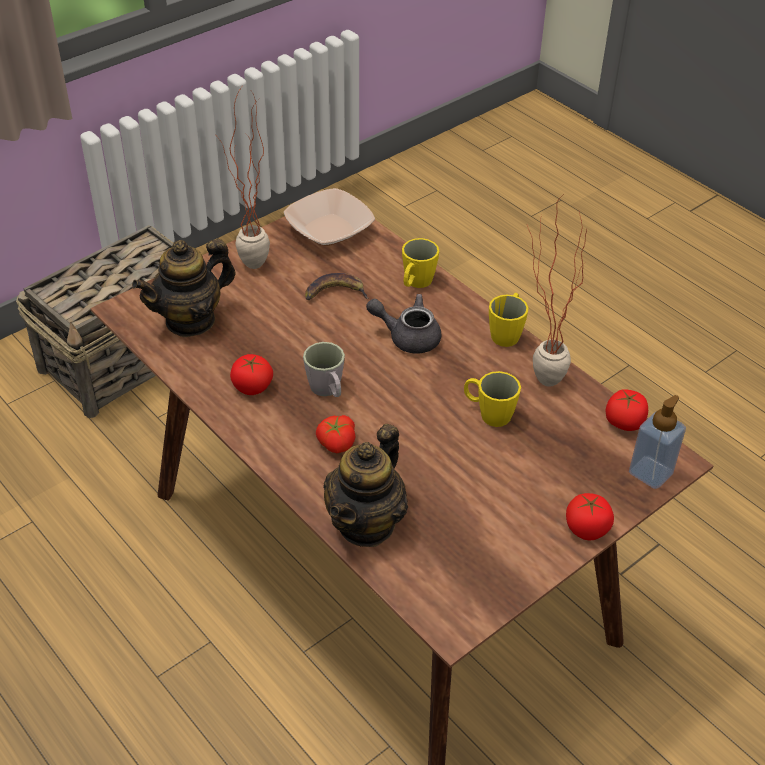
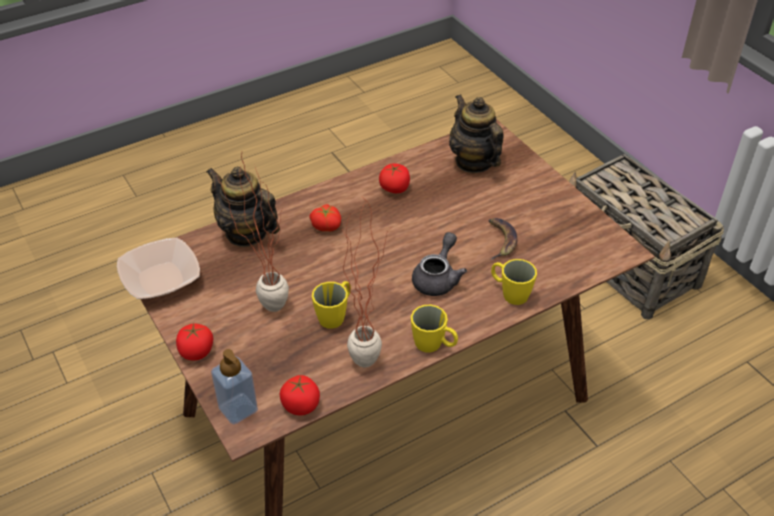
camera: 100 degrees right, 0 degrees up
potted plant [215,88,270,269] -> potted plant moved to [217,154,289,312]
bowl [284,188,375,246] -> bowl moved to [117,238,200,299]
grey mug [303,342,345,397] -> none

